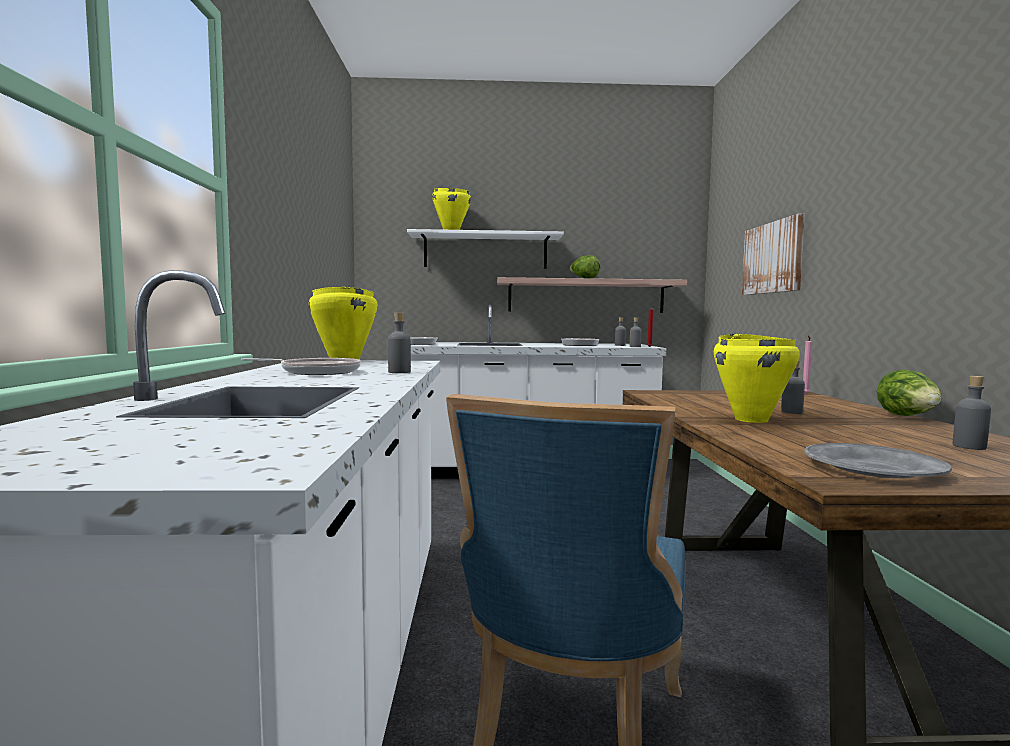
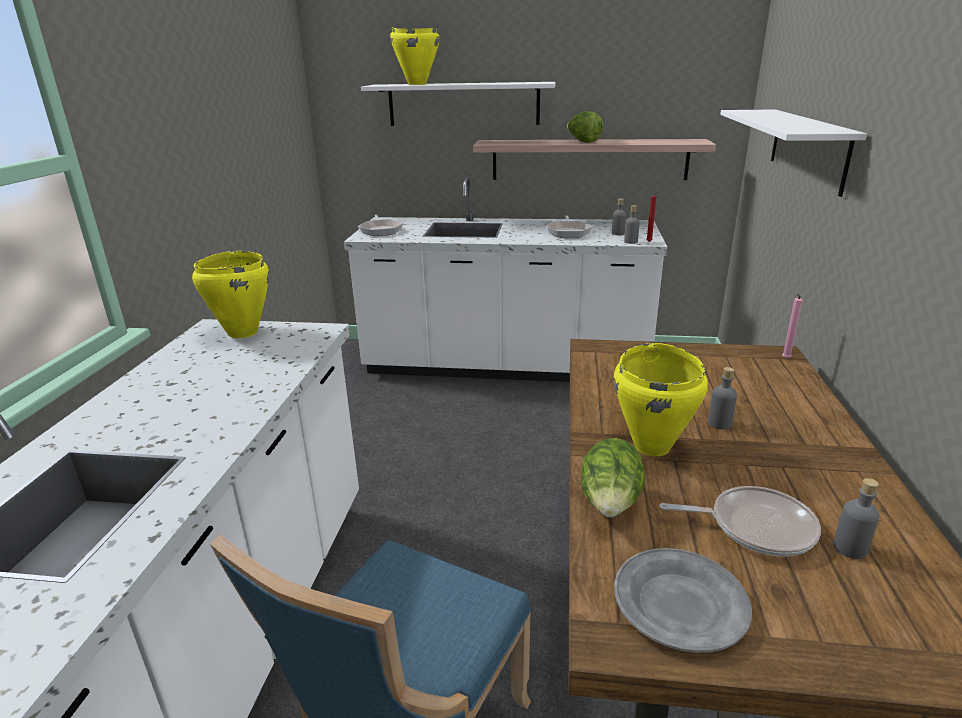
camera: 10 degrees right, 20 degrees up
frying pan [241,358,361,375] -> frying pan moved to [659,486,821,556]
grey bottle [388,313,411,373] -> none
picture [742,213,805,295] -> white shelf [720,109,867,197]
lettuce [877,370,942,416] -> lettuce moved to [581,438,645,517]

